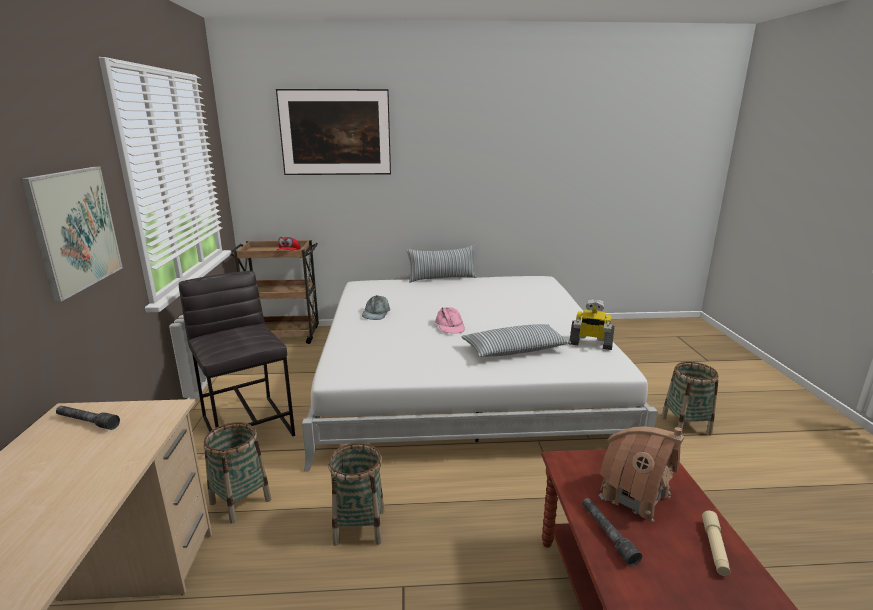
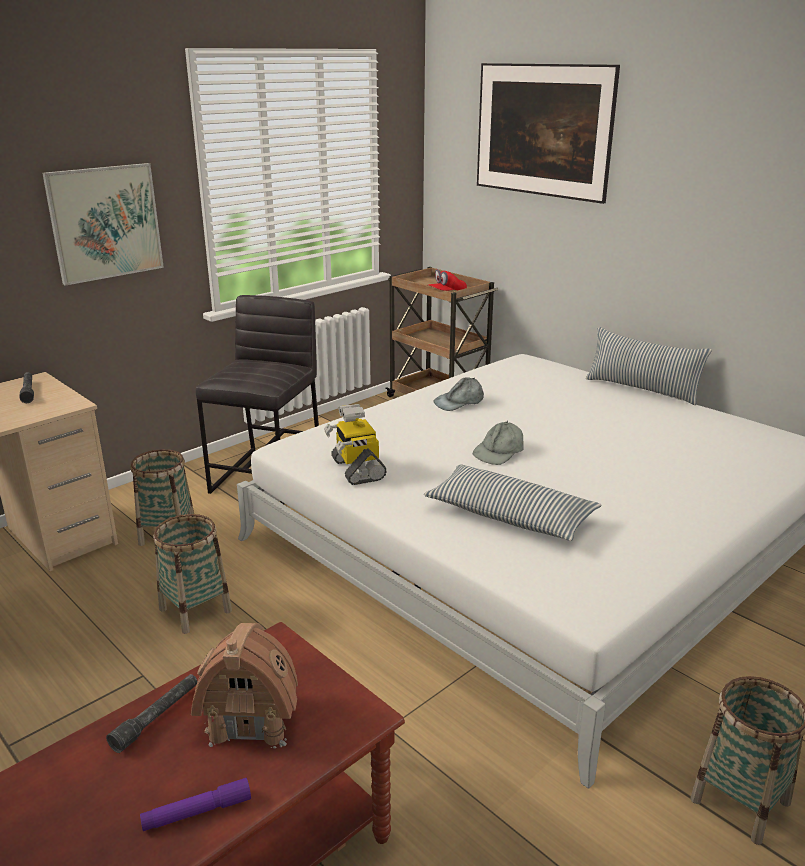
camera: 50 degrees right, 5 degrees up
pink cap [435,307,465,334] -> grey cap [473,421,523,465]
toy robot [570,299,615,350] -> toy robot moved to [324,404,387,485]
beige flashlight [702,511,730,576] -> purple flashlight [140,778,251,831]

